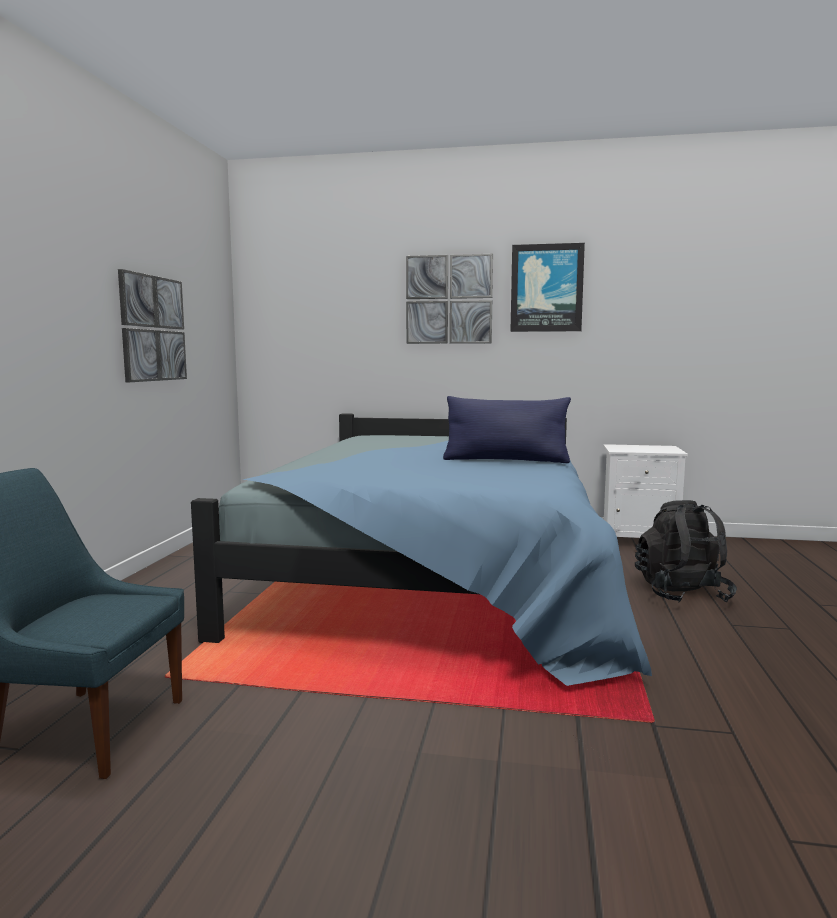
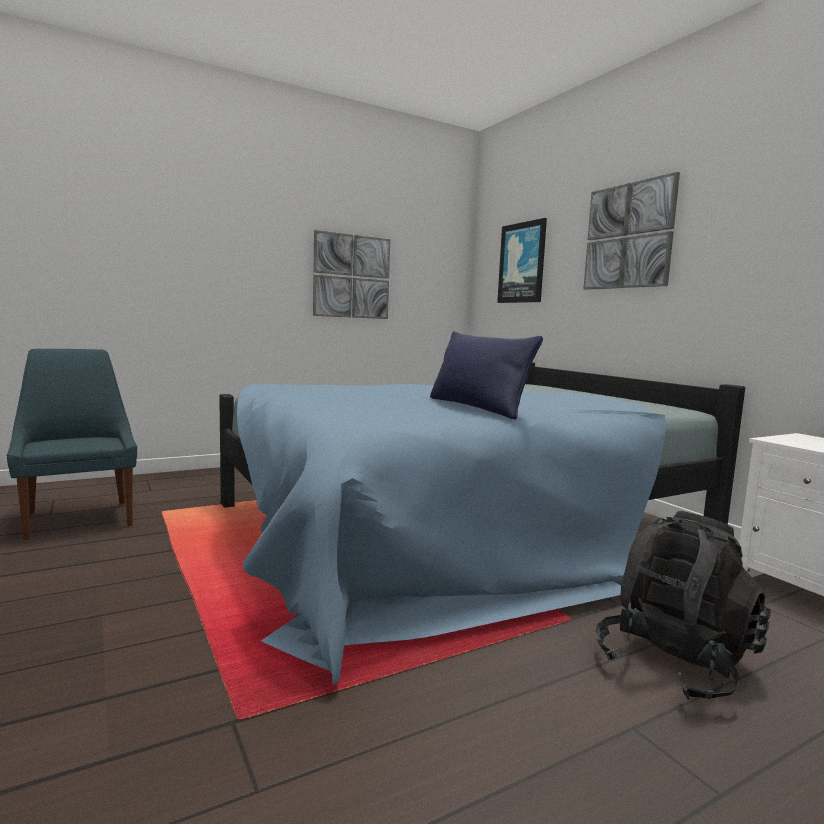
camera: 50 degrees right, 0 degrees up
picture [510,243,585,332] -> picture moved to [497,218,547,303]

